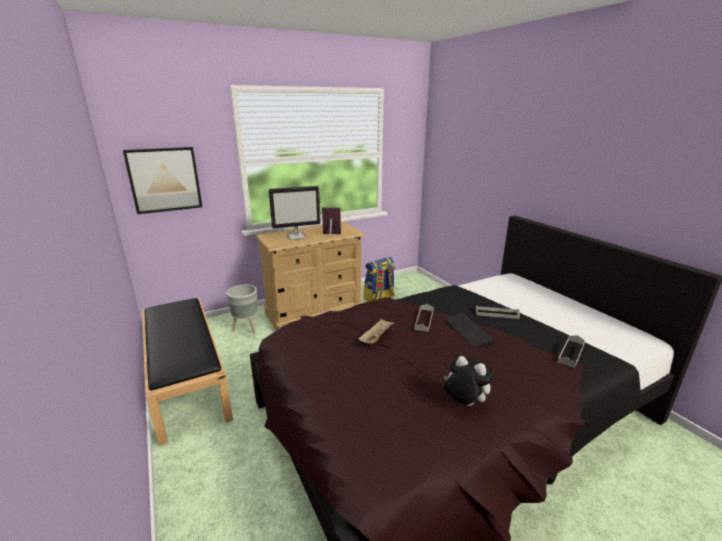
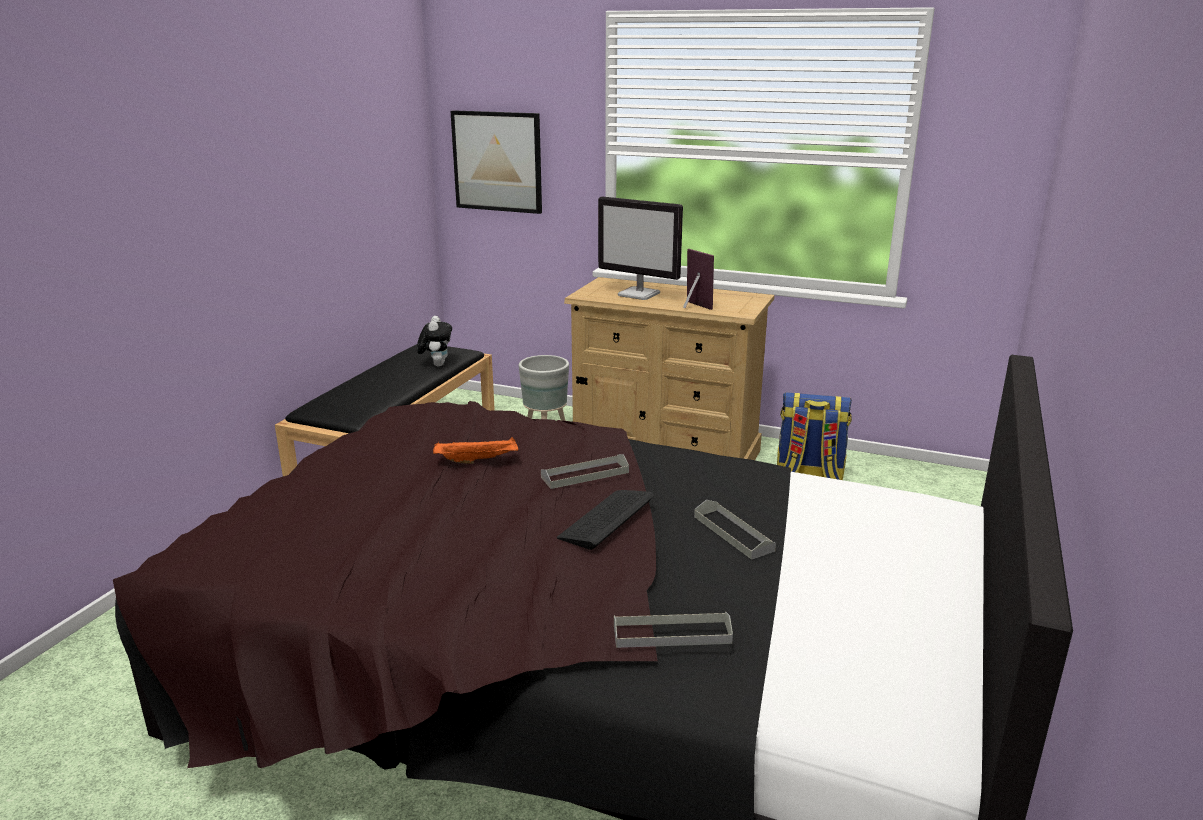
camera: 50 degrees right, 0 degrees up
beige tray [358,319,394,344] -> orange tray [433,437,518,464]
plush toy [444,356,494,406] -> plush toy moved to [417,316,452,366]

